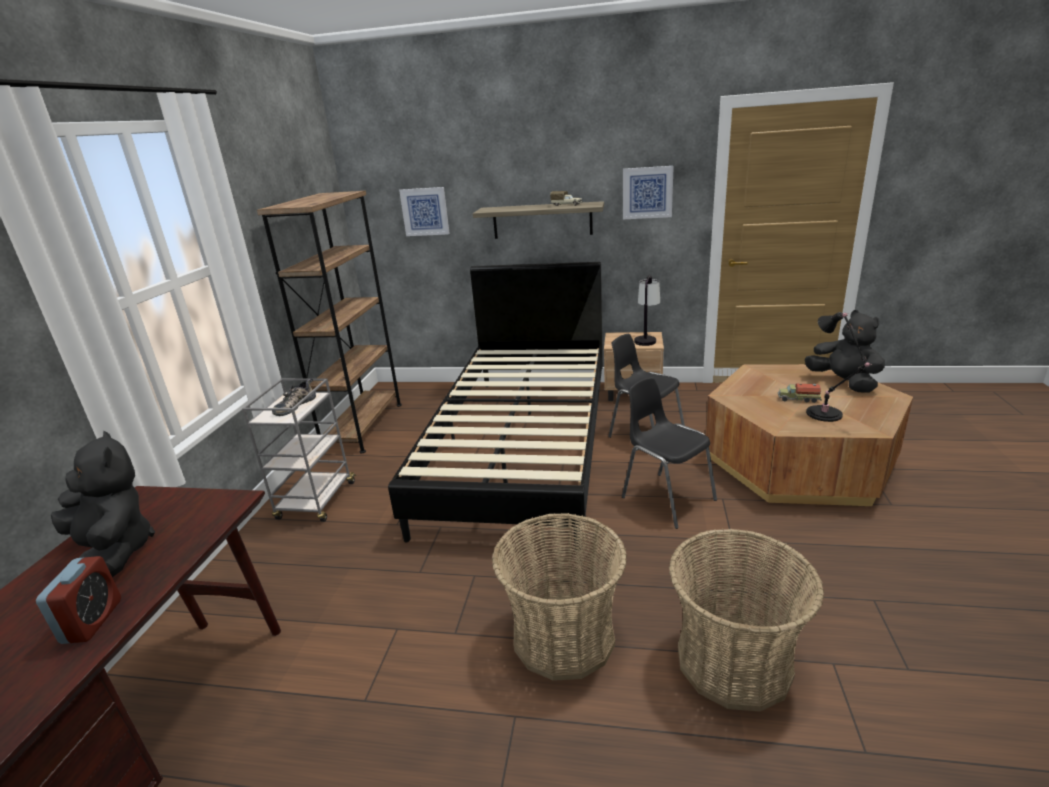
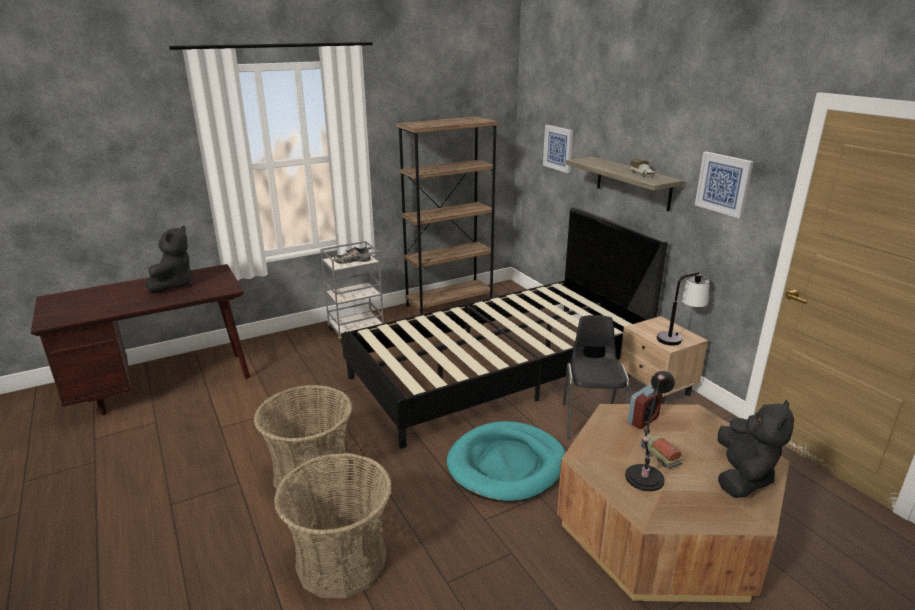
camera: 50 degrees right, 0 degrees up
alarm clock [36,556,121,644] -> alarm clock moved to [628,385,663,429]
black chair [622,377,717,529] -> turquoise dog bed [447,421,566,502]

